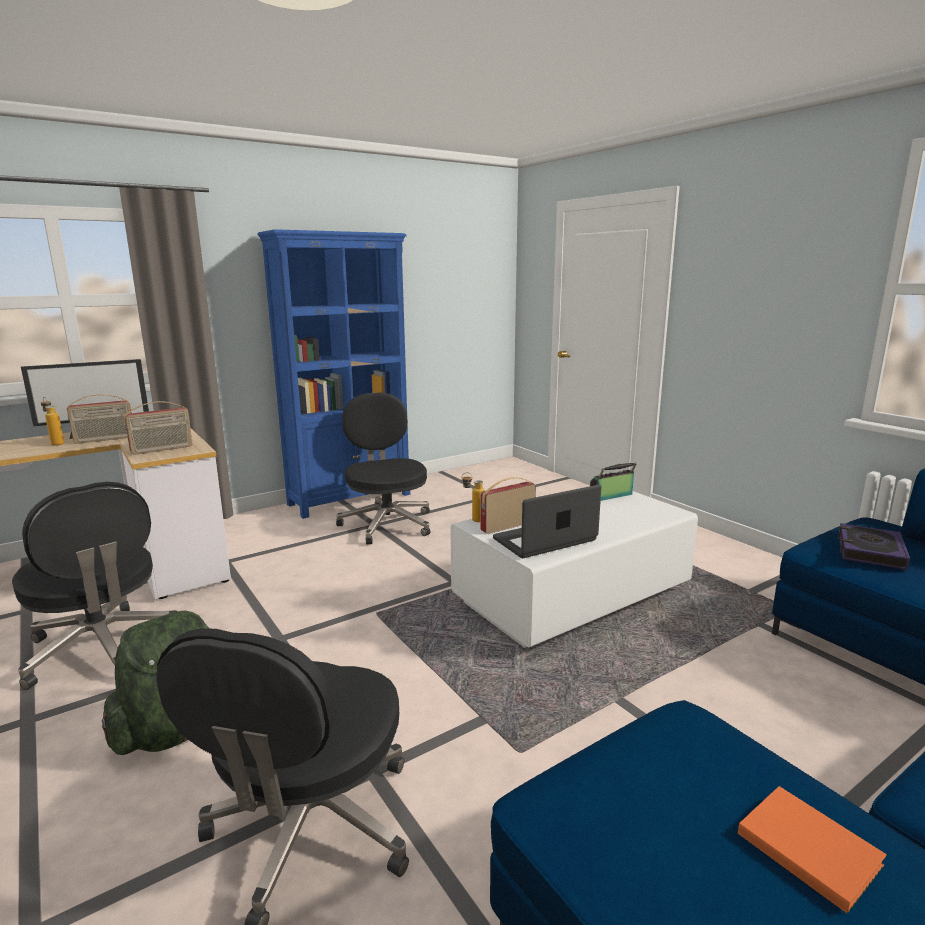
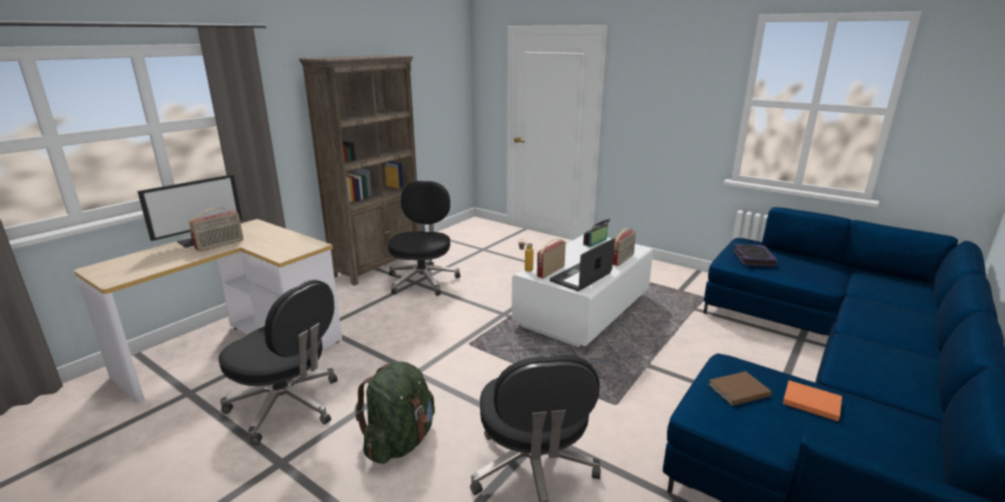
camera: 20 degrees left, 5 degrees up
bottle [41,398,64,446] -> none
radio [124,401,193,455] -> radio moved to [613,228,636,266]
blue bookcase [257,229,410,519] -> brown bookcase [299,55,420,286]
black office chair [336,392,430,545] -> black office chair turned 45 degrees clockwise [388,181,460,296]
none -> brown book [708,371,772,406]

